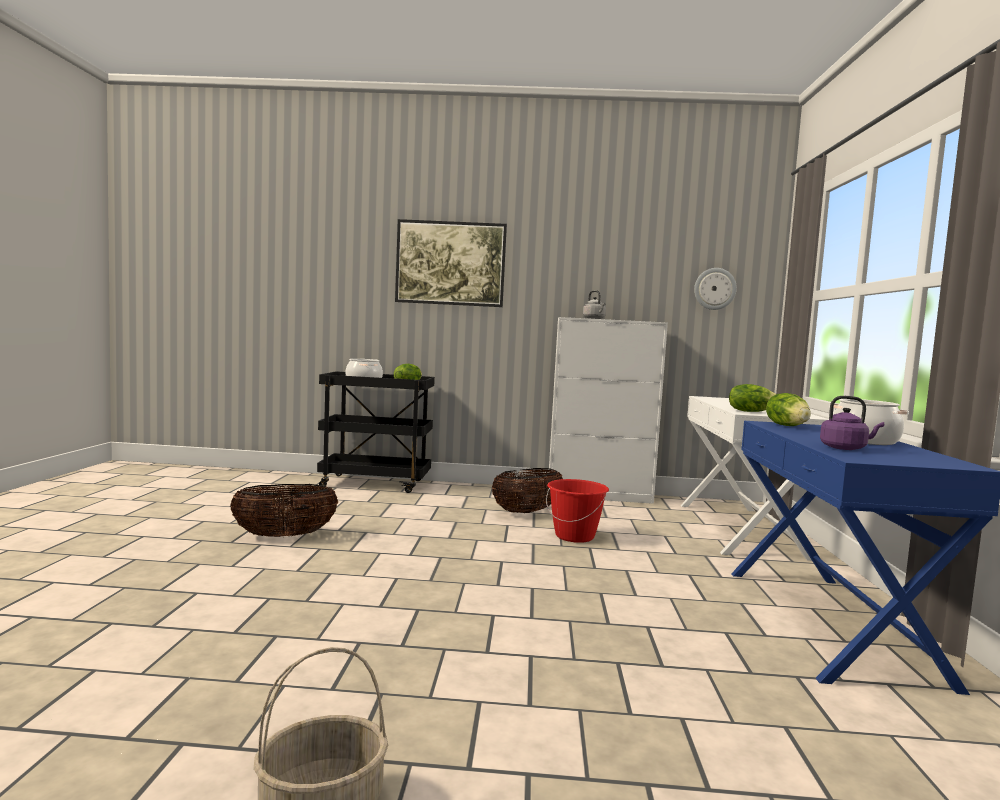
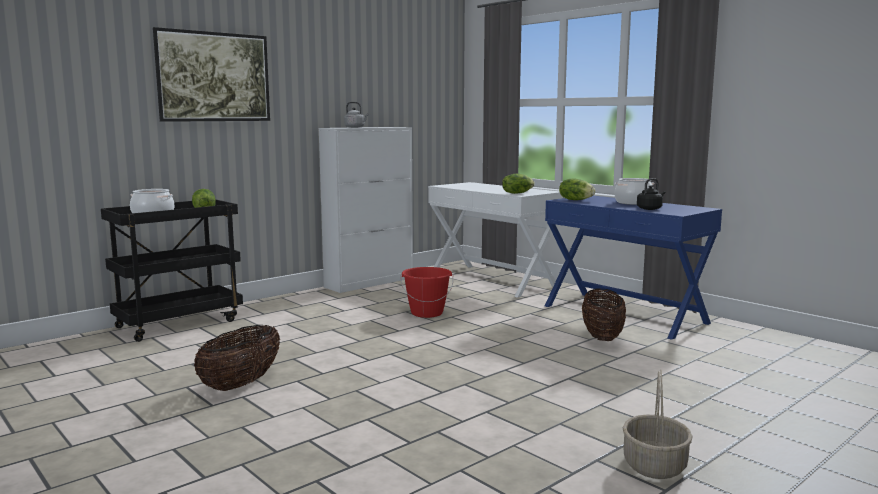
camera: 45 degrees left, 5 degrees up
basket [492,468,563,513] -> basket moved to [582,288,626,341]
wall clock [694,268,737,310] -> none
purple kettle [820,396,884,450] -> black kettle [637,178,666,210]

